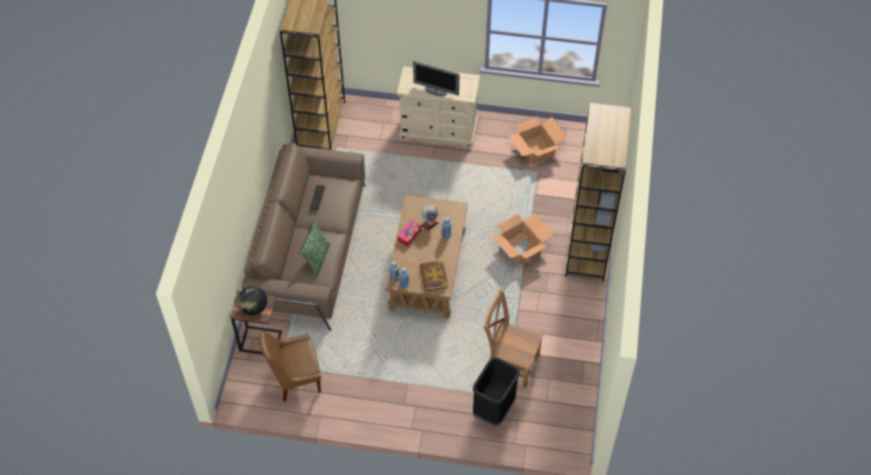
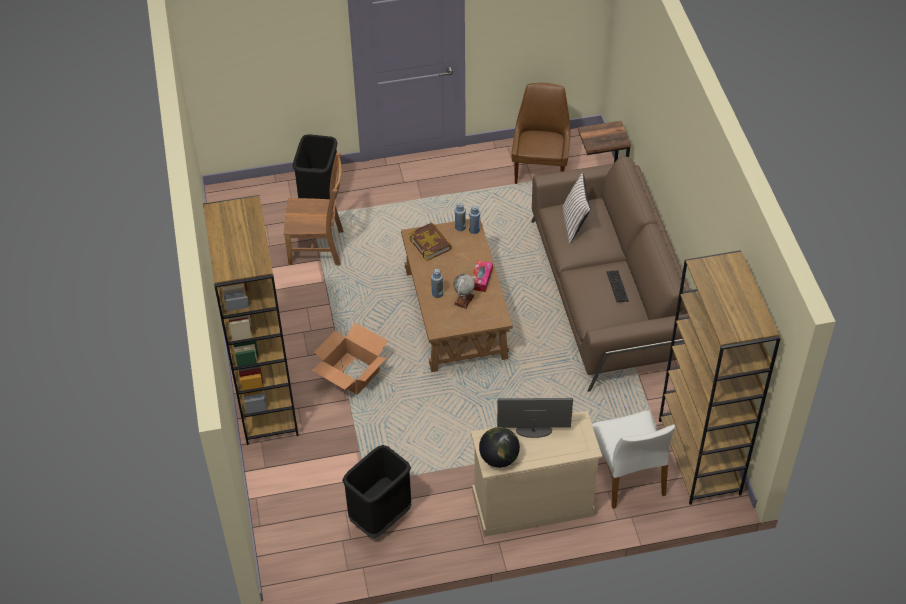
camera: 160 degrees right, 5 degrees down
globe [238,286,267,315] -> globe moved to [479,427,520,468]
brown chair [259,330,321,402] -> brown chair turned 45 degrees counterclockwise [511,83,570,184]
green pillow [299,219,331,278] -> white pillow [562,173,591,244]
cardboard box [508,117,566,164] -> black trash can [342,445,411,538]
none -> white chair [592,410,675,509]

